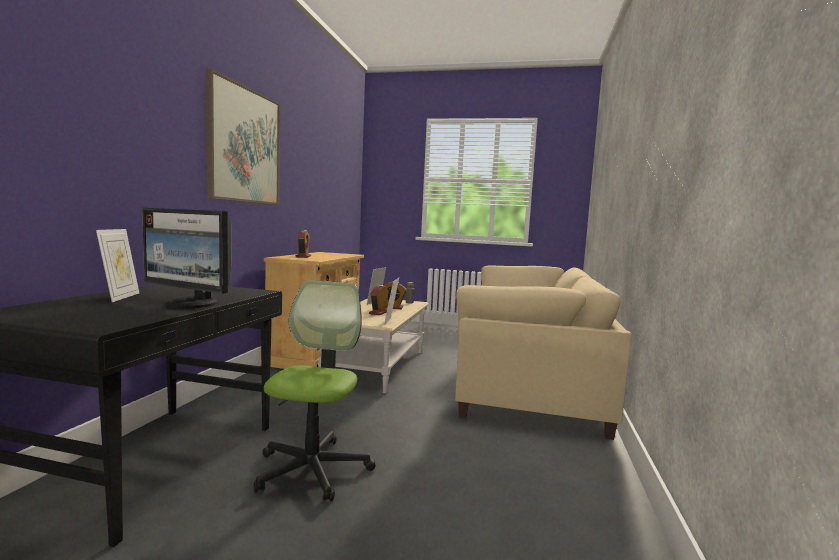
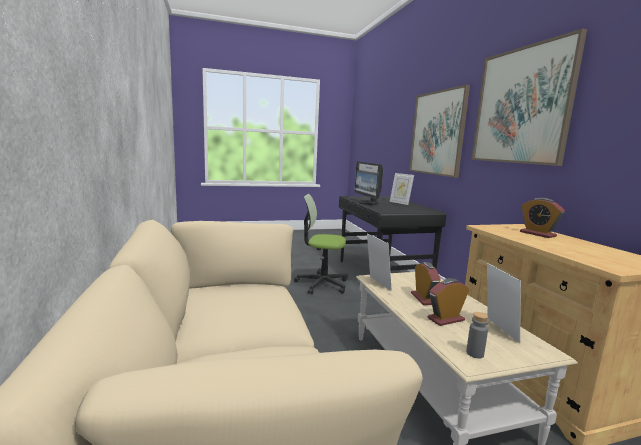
camera: 150 degrees right, 5 degrees up
monitor [142,208,231,309] -> monitor turned 105 degrees counterclockwise [355,161,383,205]
office chair [254,280,376,501] -> office chair turned 120 degrees clockwise [294,194,348,294]
none -> picture [409,84,470,178]

